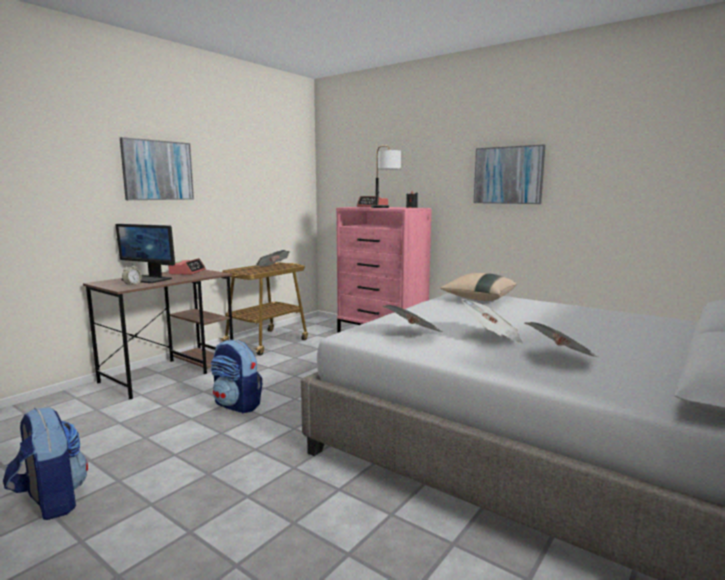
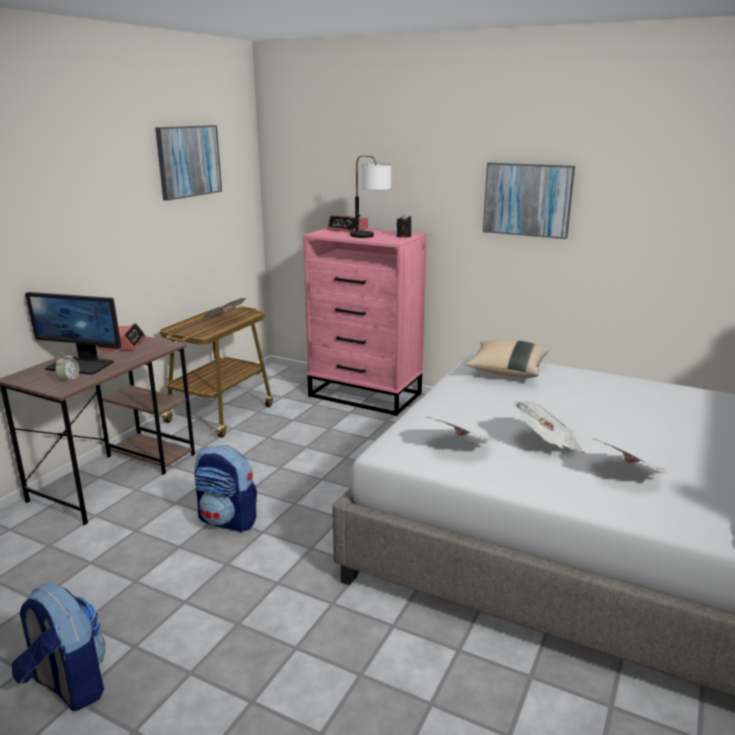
camera: 10 degrees left, 10 degrees up
picture [120,137,194,200] -> picture moved to [155,125,222,201]

